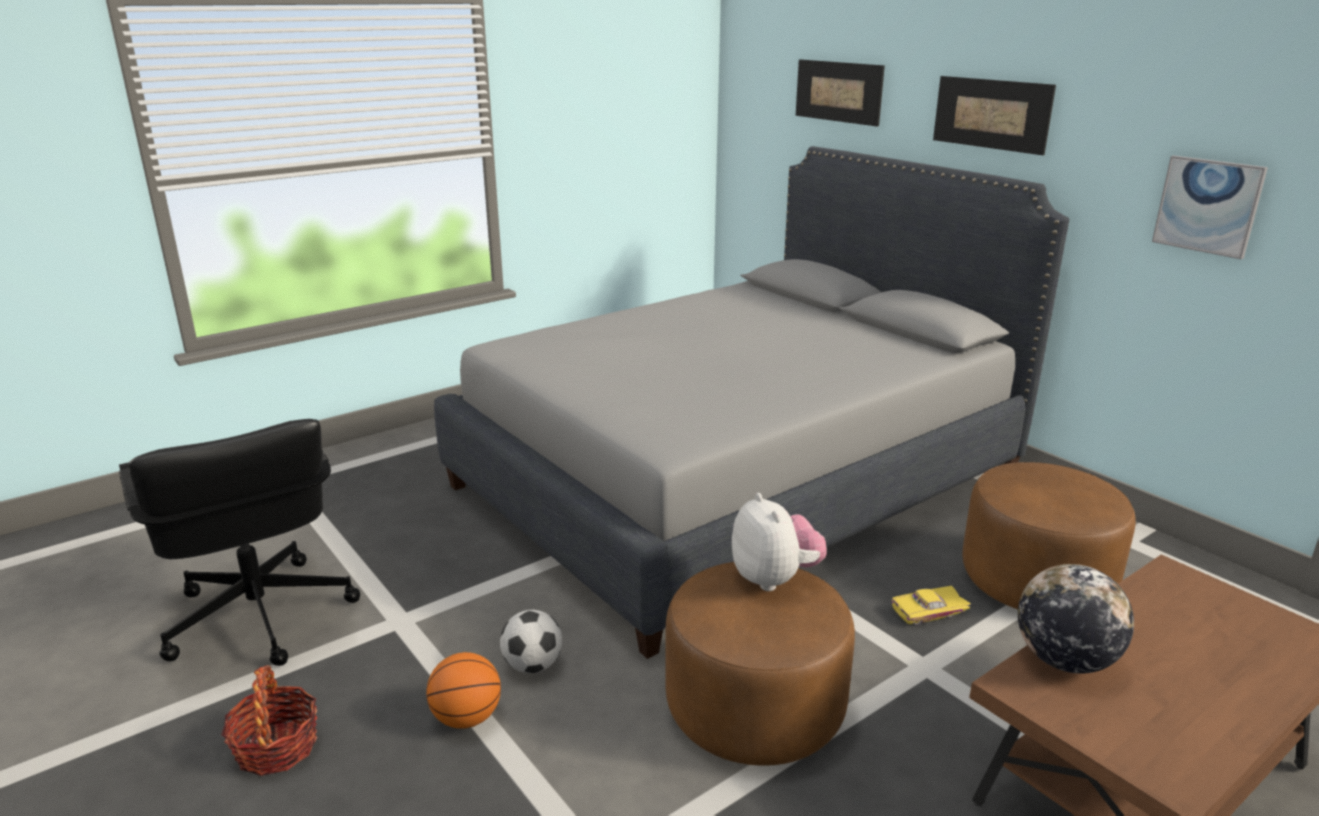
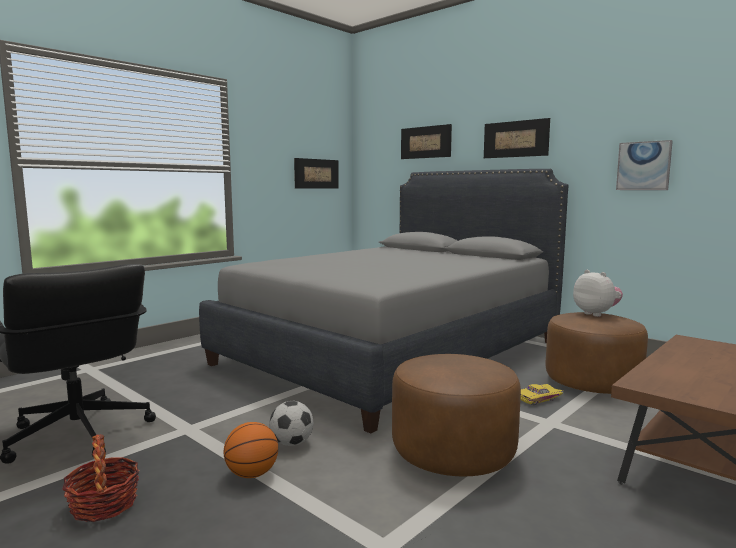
camera: 10 degrees left, 15 degrees down
plush toy [732,493,827,591] -> plush toy moved to [573,270,623,317]
globe [1018,564,1134,674] -> none
none -> picture [294,158,339,188]

